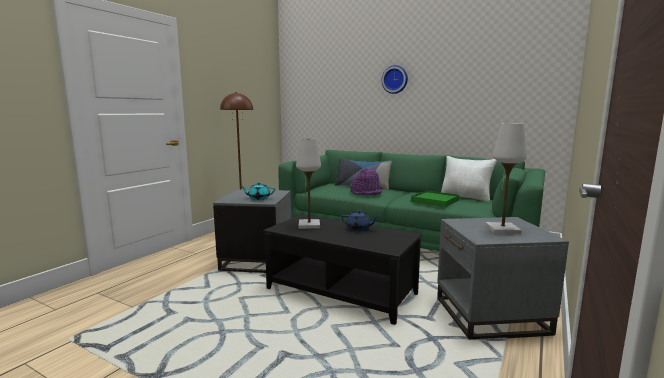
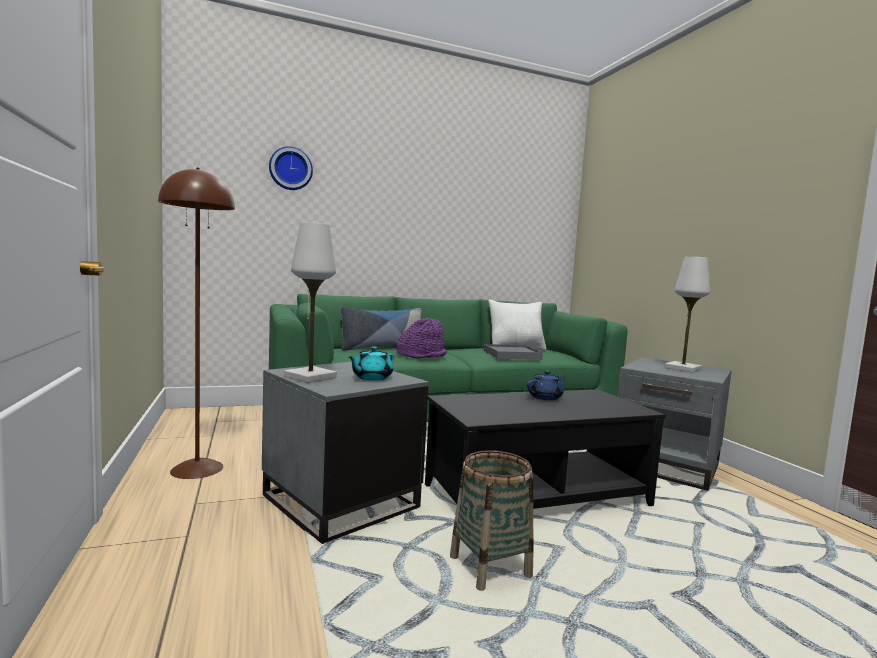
camera: 50 degrees left, 5 degrees down
white table lamp [296,139,321,229] -> white table lamp moved to [284,222,337,383]
wall clock [382,65,408,94] -> wall clock moved to [269,146,313,190]
green tray [411,190,460,207] -> grey tray [484,344,543,360]
none -> basket [450,450,533,591]

